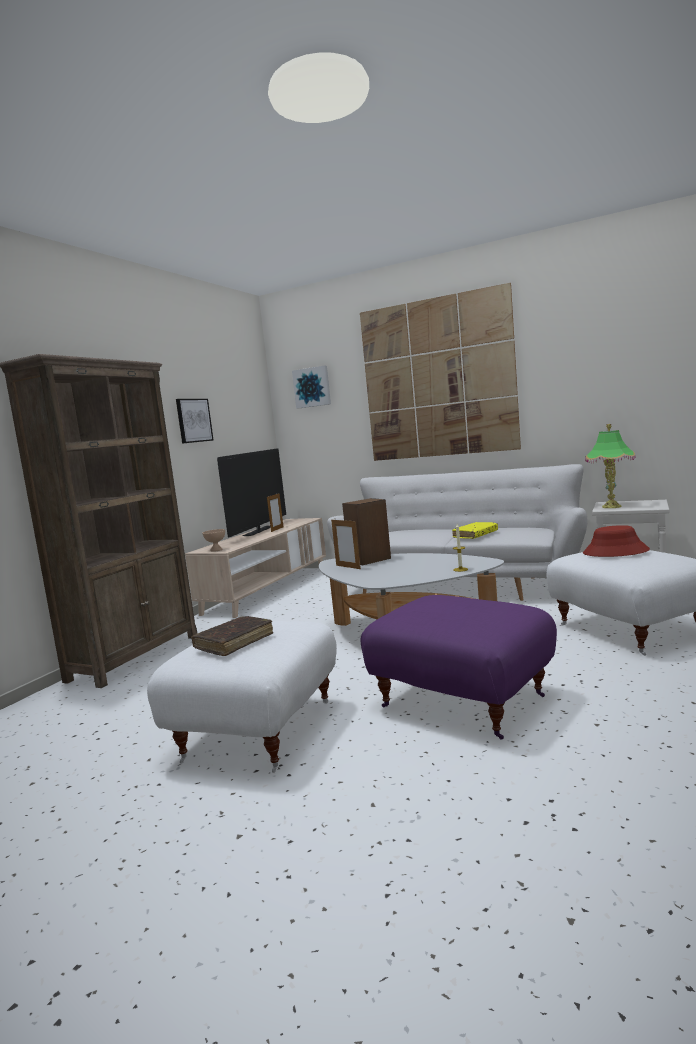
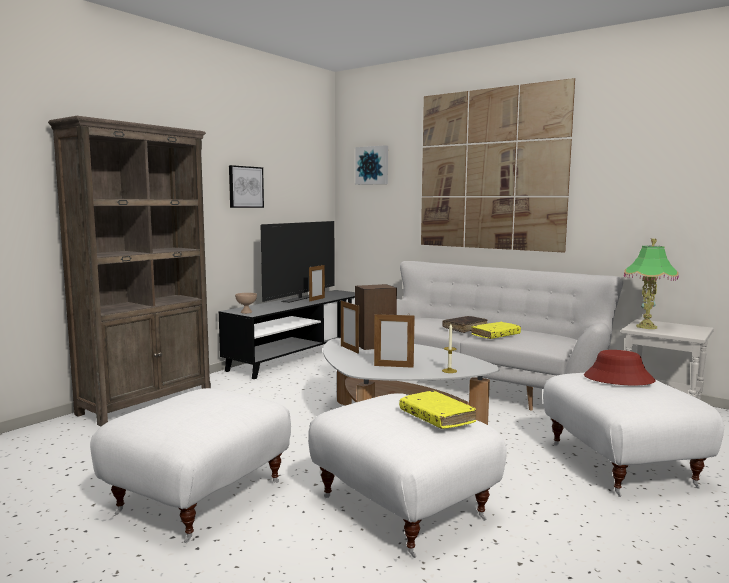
camera: 10 degrees right, 0 degrees up
beige tv stand [185,518,326,618] -> black tv stand [219,290,355,379]
brown book [191,616,273,656] -> brown book moved to [442,316,487,333]
purple ottoman [361,595,557,740] -> white ottoman [308,393,507,558]
none -> picture frame [374,313,415,368]
none -> yellow book [399,390,476,429]

